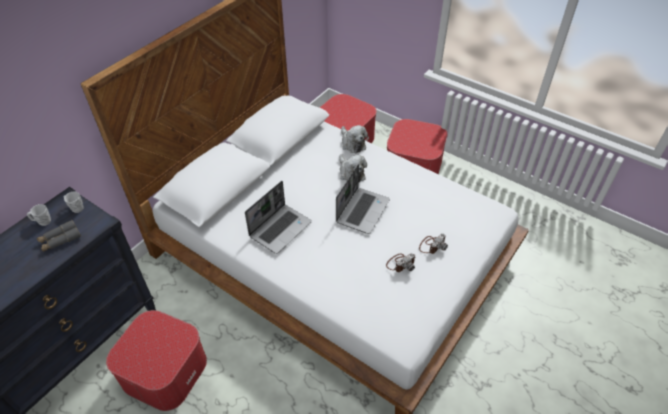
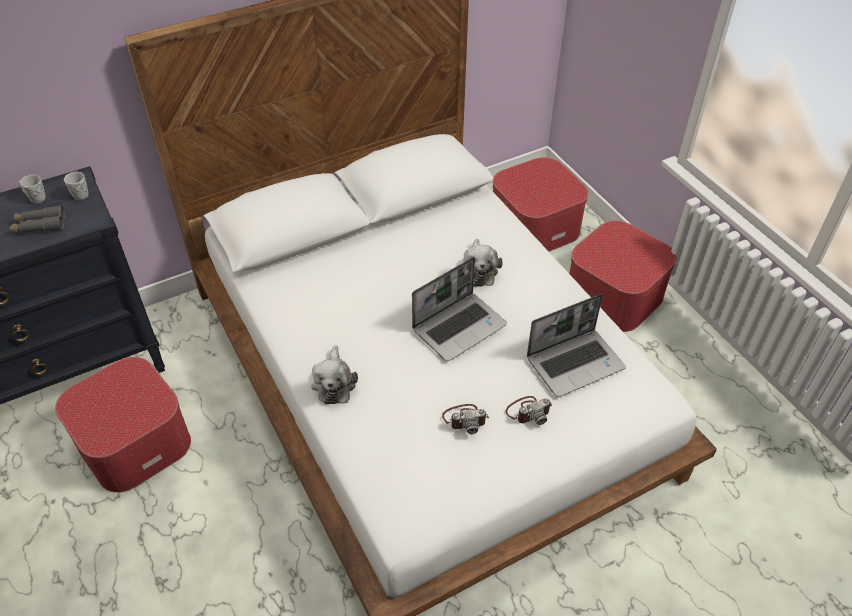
camera: 25 degrees right, 0 degrees up
laptop [245,181,312,254] -> laptop moved to [527,294,626,397]
plush toy [341,125,368,153] -> plush toy moved to [311,345,358,404]

